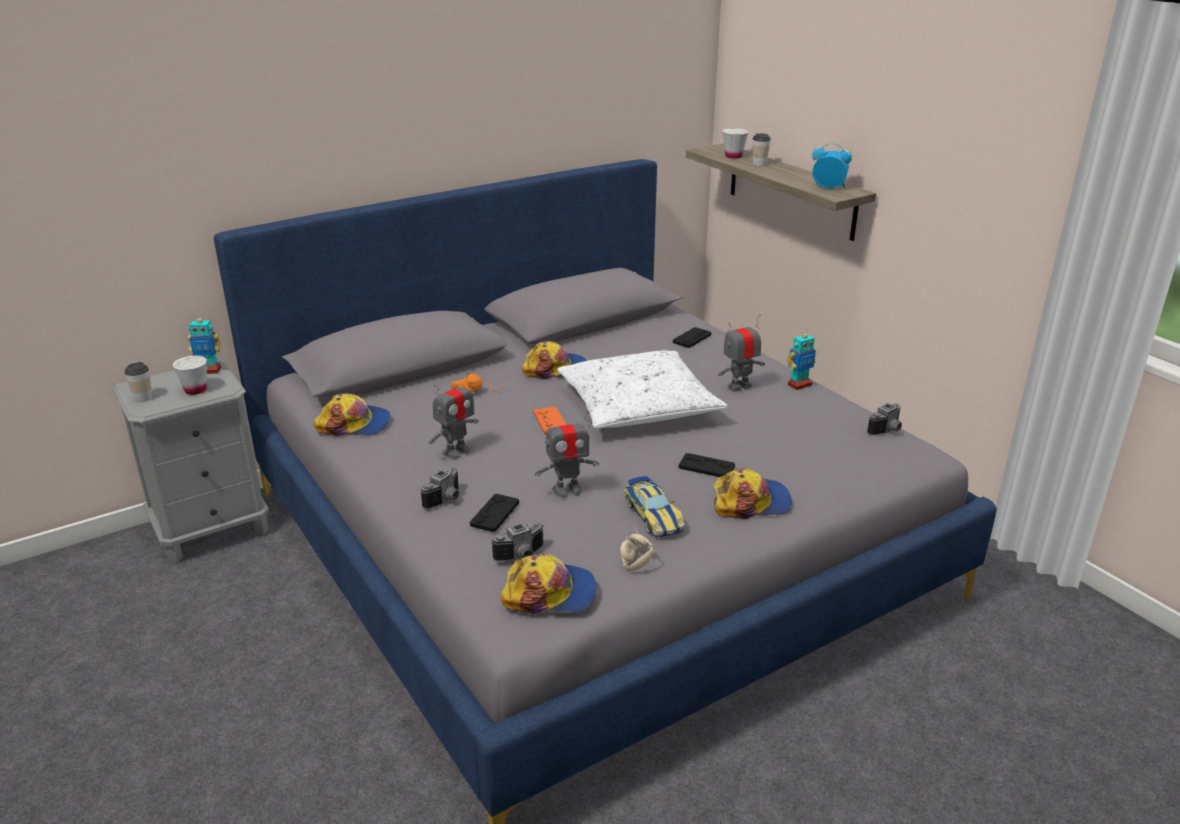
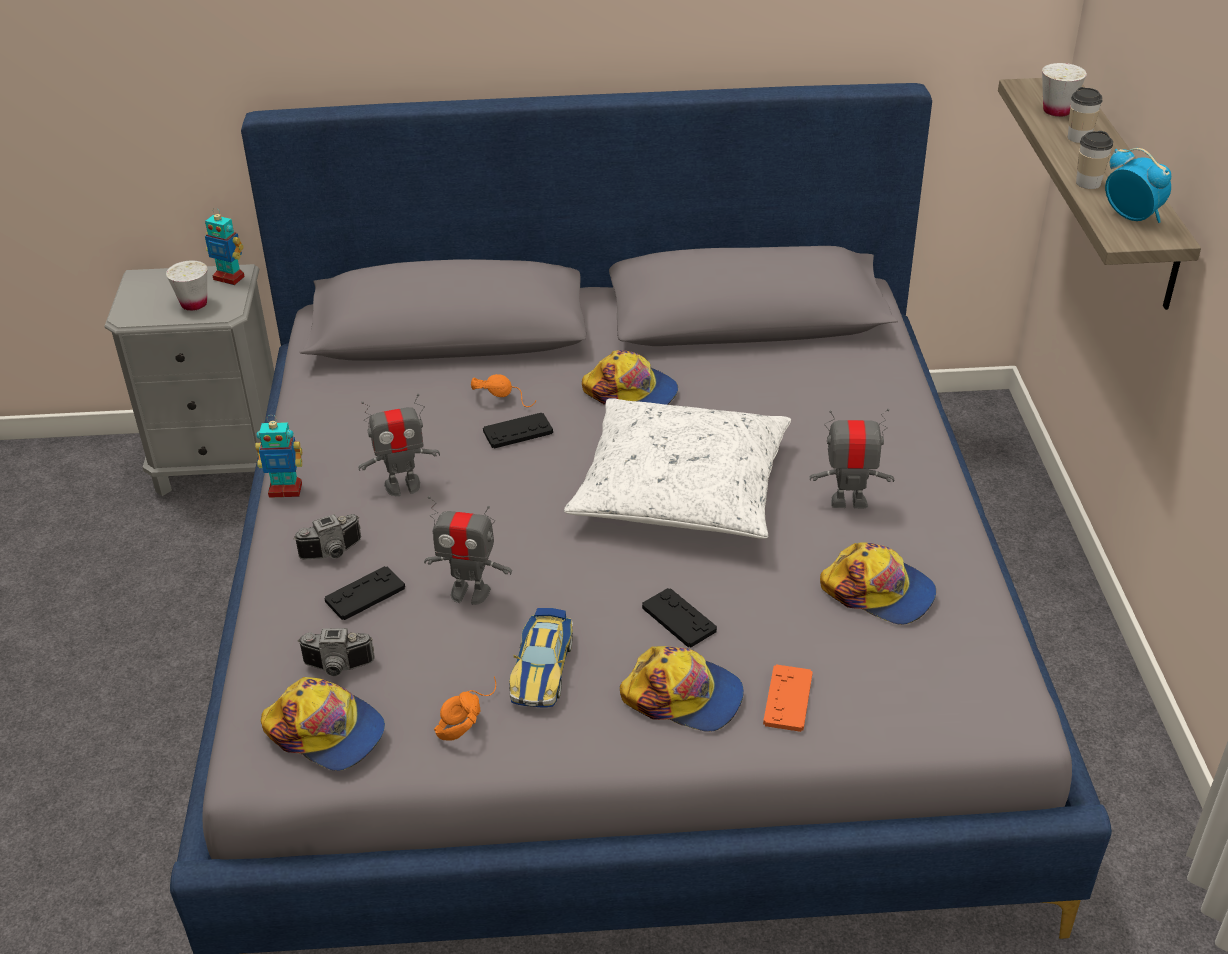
camera: 30 degrees right, 10 degrees up
cup [125,362,152,402] -> cup moved to [1076,131,1113,189]
cap [314,393,390,436] -> cap moved to [820,543,936,625]
orange game controller [533,407,566,435] -> orange game controller moved to [763,664,813,732]
beige headphones [620,526,655,571] -> orange headphones [434,677,496,741]
black game controller [673,327,711,348] -> black game controller moved to [483,413,553,448]
toy robot [787,328,816,390] -> toy robot moved to [255,415,302,498]
camera [867,403,902,435] -> none

